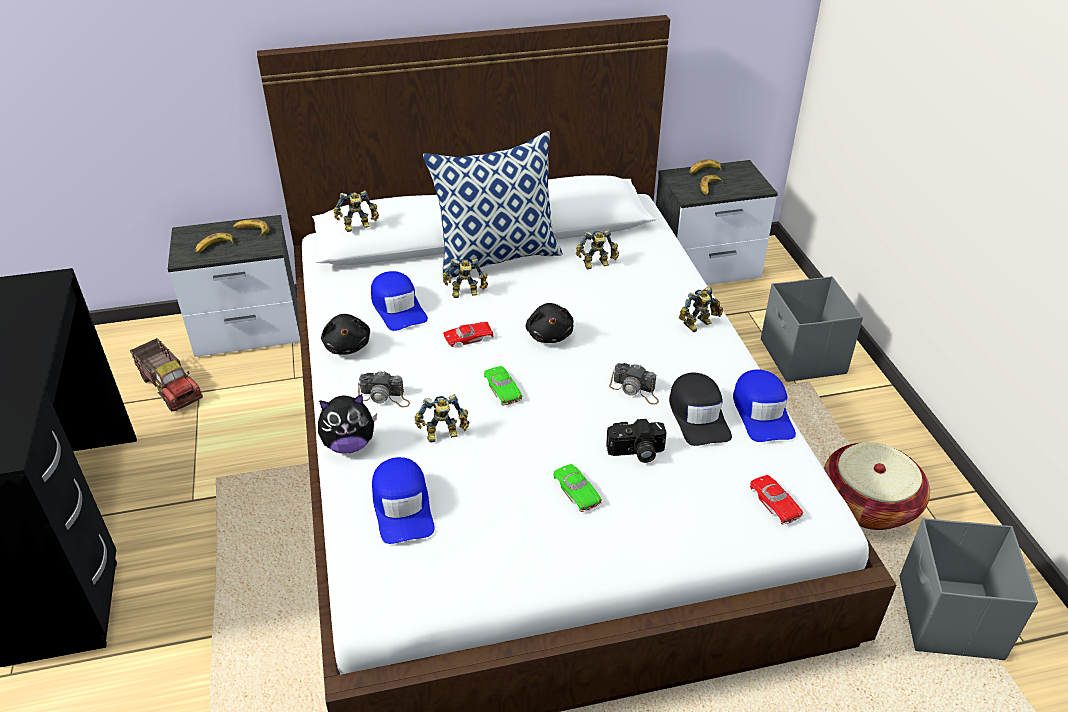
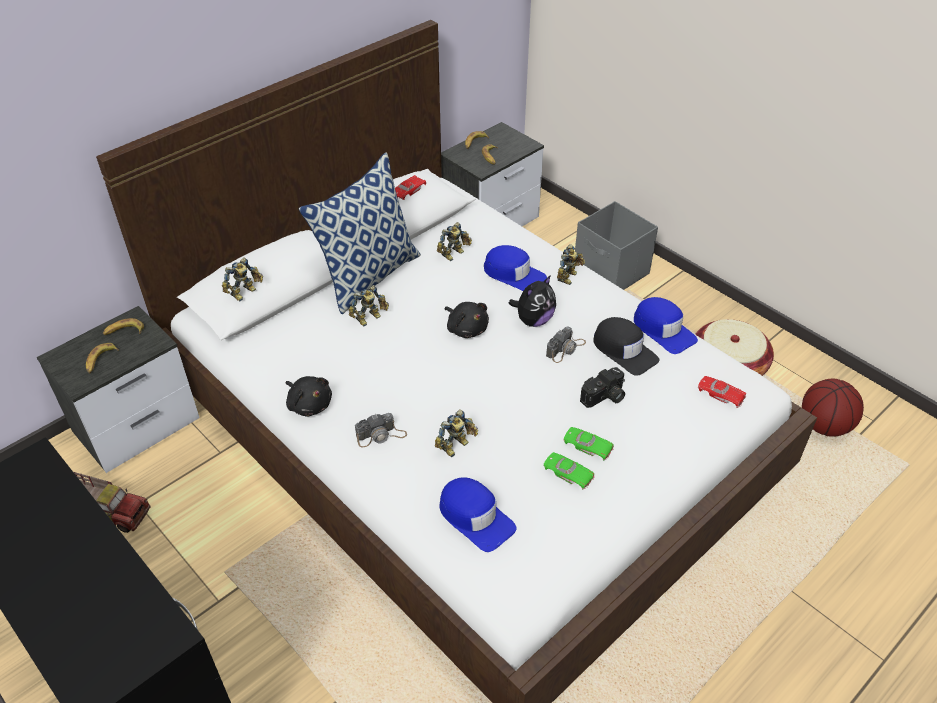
camera: 30 degrees left, 5 degrees up
plush toy [318,394,377,454] -> plush toy moved to [509,275,556,327]
blue cap [371,271,428,331] -> blue cap moved to [484,245,547,291]
red toy car [443,322,494,347] -> red toy car moved to [395,175,426,200]
green toy car [484,366,522,405] -> green toy car moved to [543,452,595,489]
camera [609,363,659,405] -> camera turned 45 degrees counterclockwise [546,326,586,363]
grey storage box [899,518,1038,660] -> basketball [802,379,864,437]

